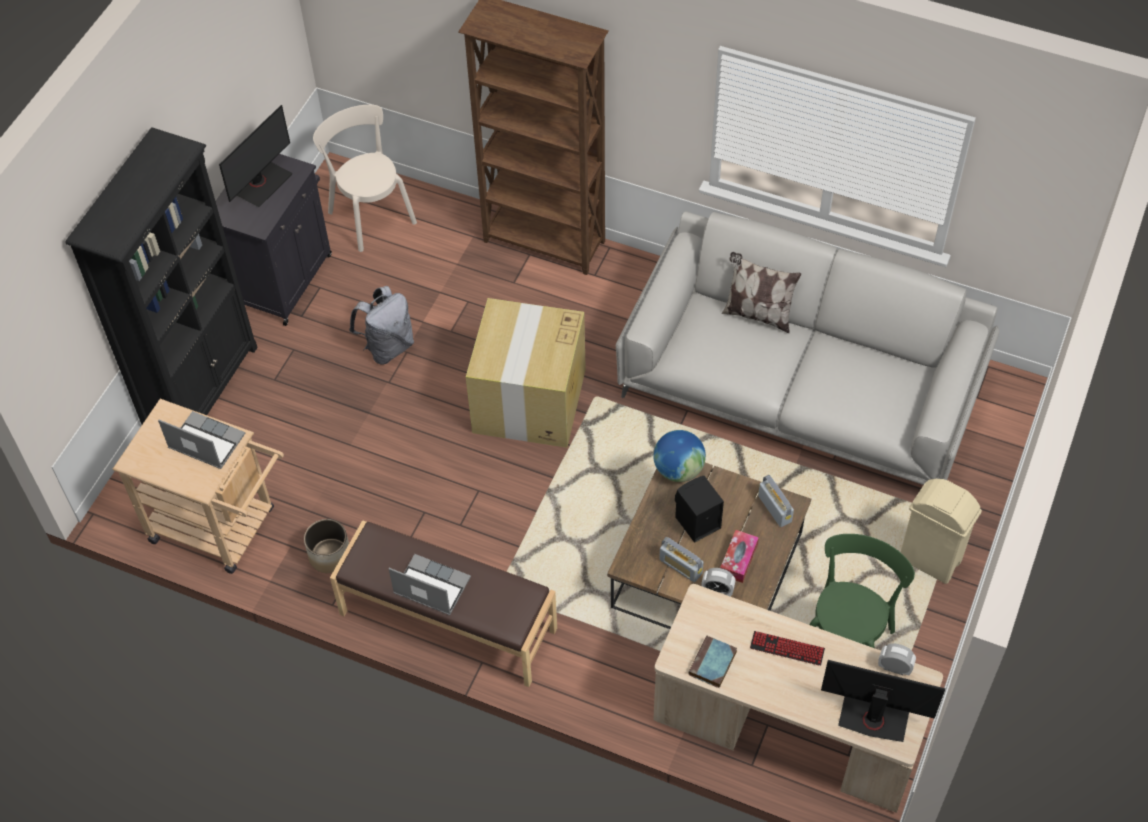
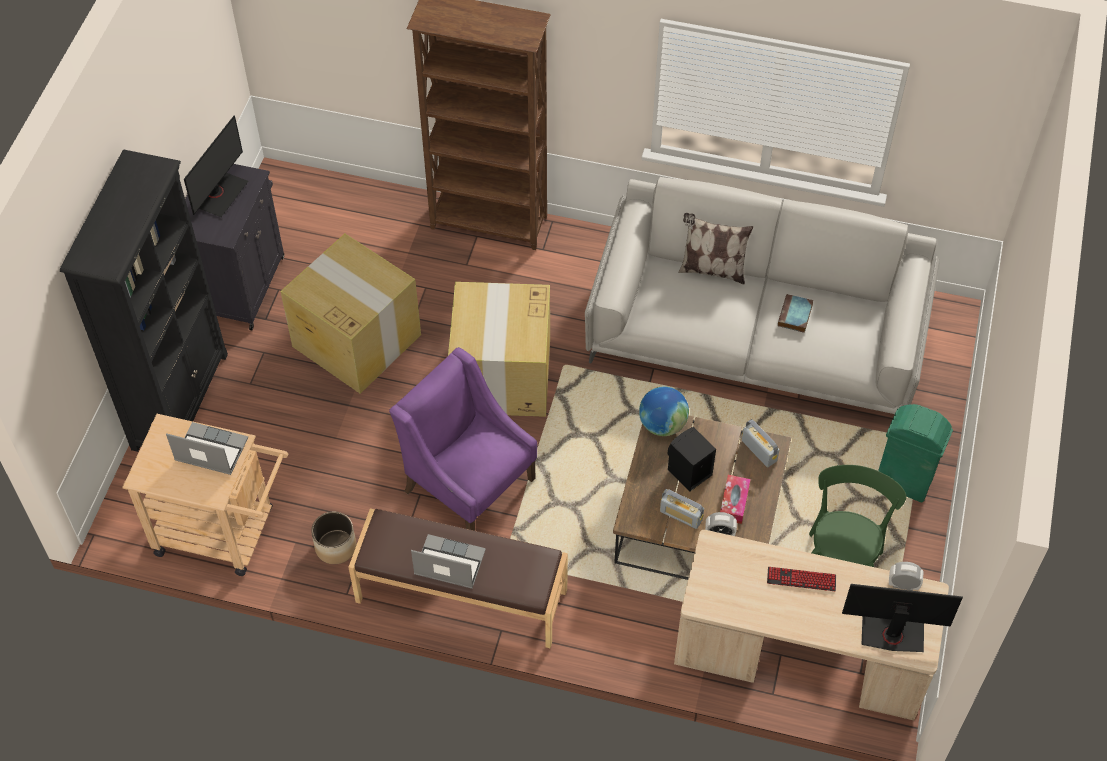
camera: 10 degrees left, 0 degrees up
beige chair [313,105,417,252] -> none
grey backpack [349,286,414,365] -> cardboard box [281,234,421,394]
book [689,636,737,688] -> book moved to [778,294,813,333]
beige trash can [901,479,982,584] -> green trash can [878,404,953,502]
none -> purple armchair [389,347,537,531]

